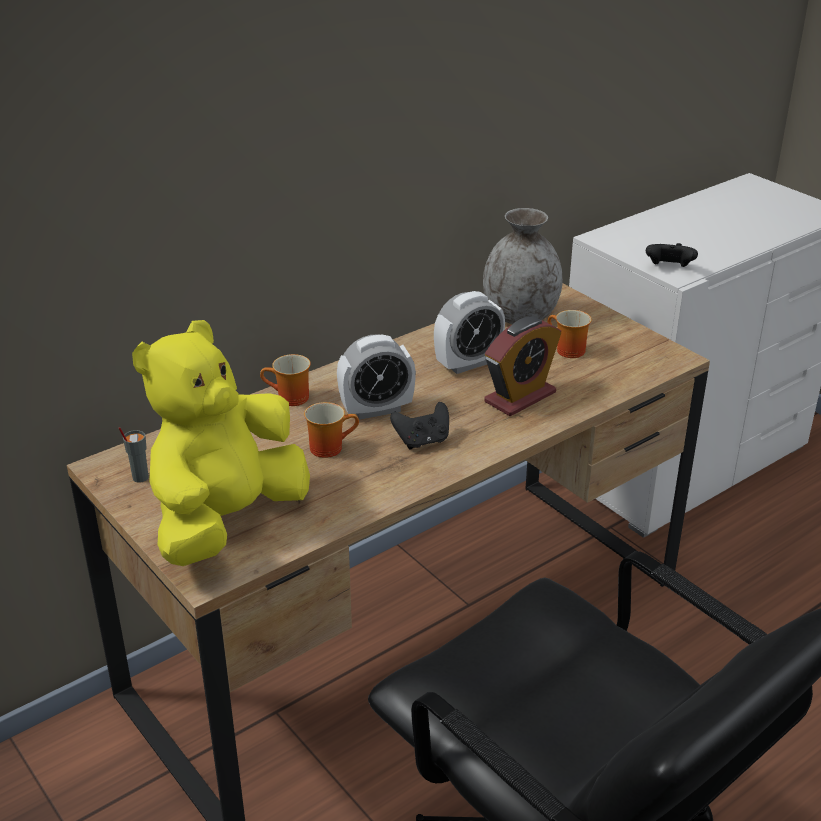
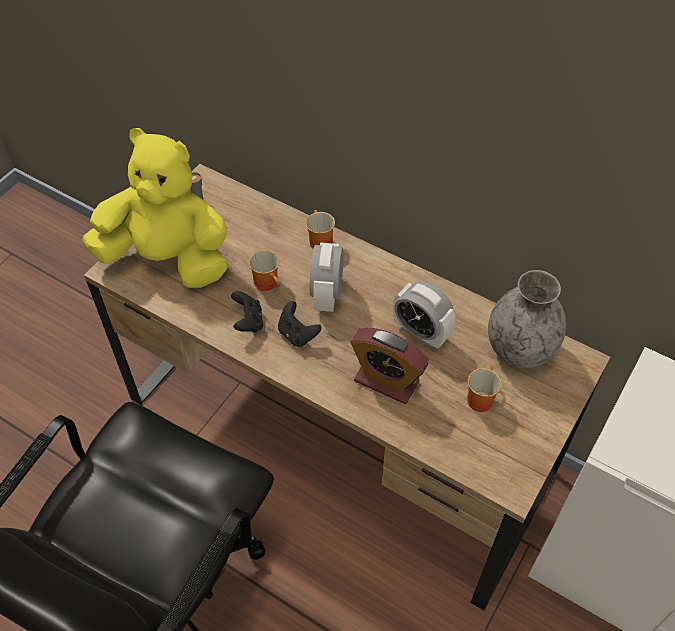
camera: 70 degrees right, 20 degrees up
alarm clock [337,334,416,420] -> alarm clock turned 45 degrees clockwise [310,242,344,312]
black game controller [646,243,698,267] -> black game controller moved to [231,291,263,332]

